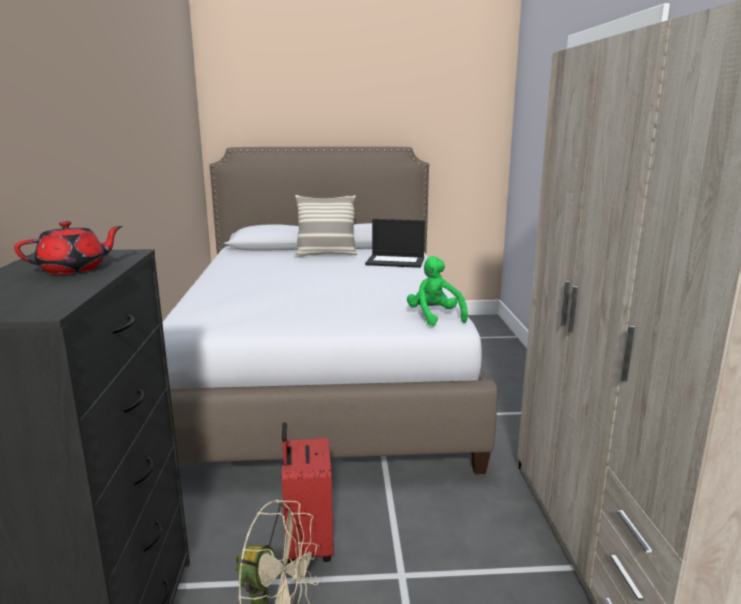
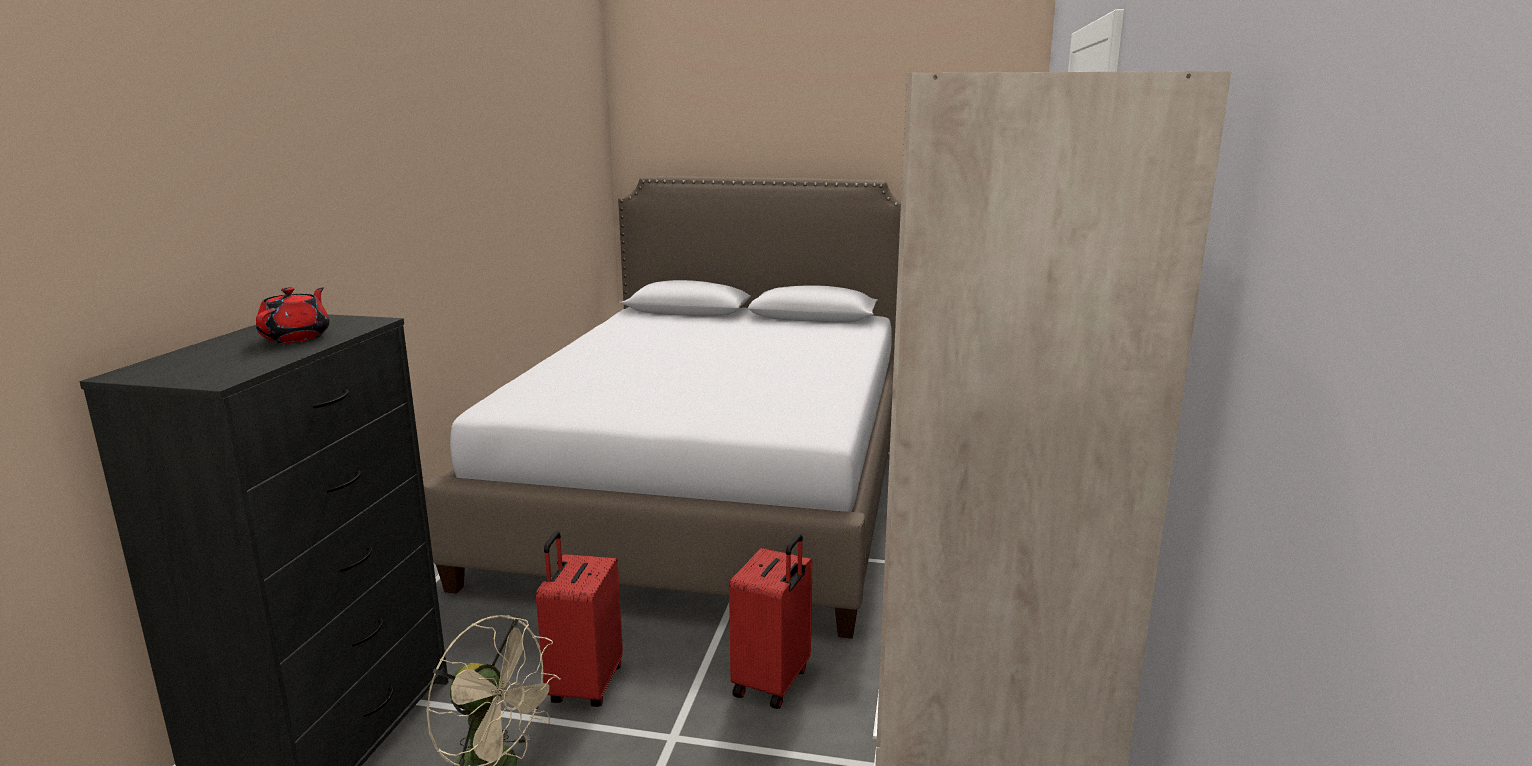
camera: 15 degrees right, 0 degrees up
red teapot [14,221,123,274] -> red teapot turned 60 degrees counterclockwise [256,287,330,343]
pillow [295,195,357,257] -> none
laptop [365,219,425,268] -> none
green plush toy [407,256,468,326] -> none
none -> red suitcase [729,534,812,709]

